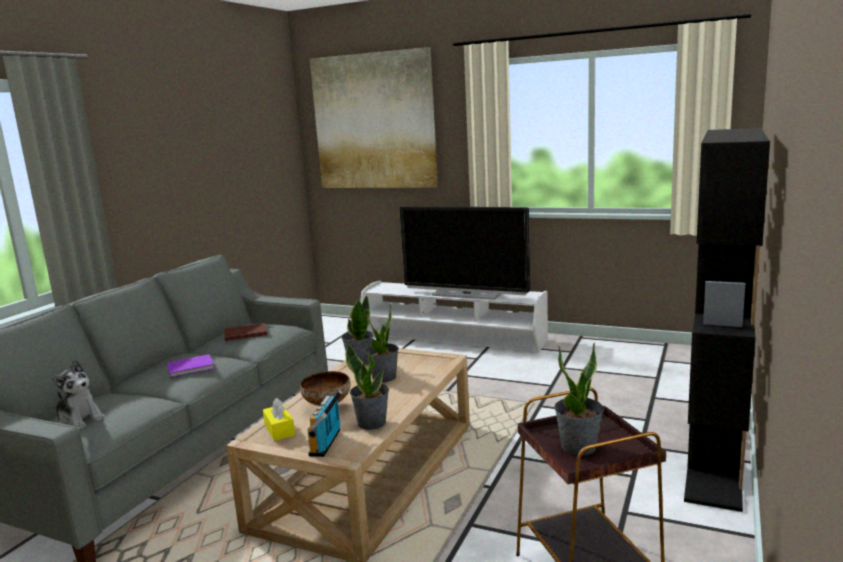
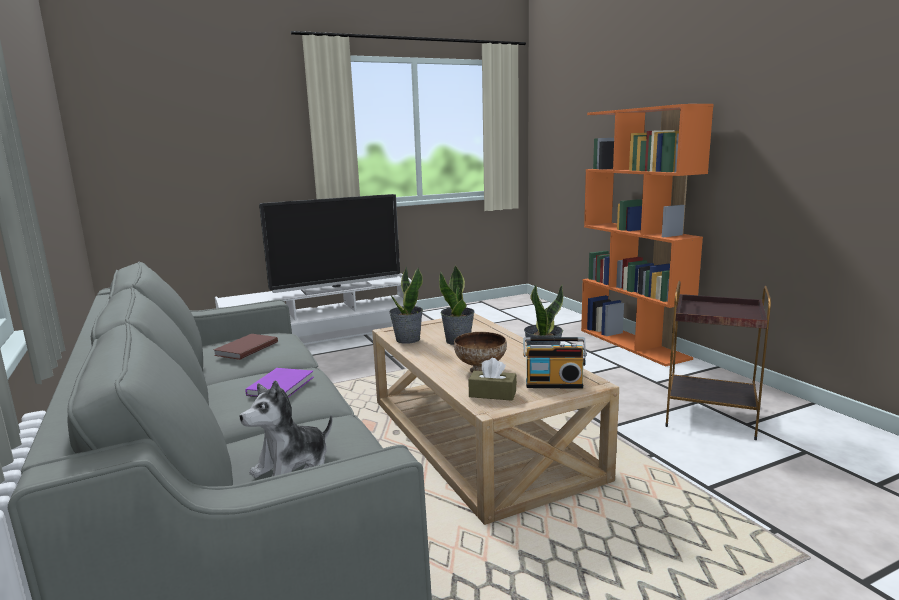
camera: 50 degrees left, 0 degrees up
plush toy [52,360,105,430] -> plush toy turned 150 degrees clockwise [239,380,332,478]
yellow tissue box [263,398,295,441] -> brown tissue box [468,358,517,401]
radio [308,390,342,457] -> radio turned 45 degrees counterclockwise [523,337,587,389]
picture [310,47,438,188] -> none
potted plant [554,343,604,455] -> none
black bookcase [684,128,770,512] -> orange bookcase [581,104,714,366]

